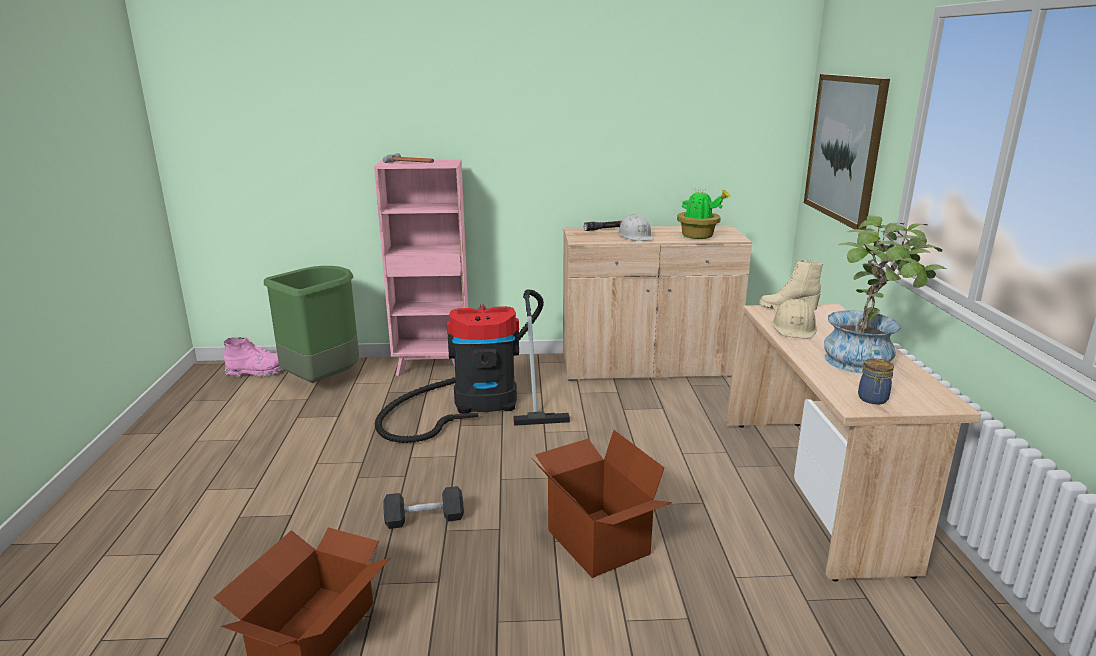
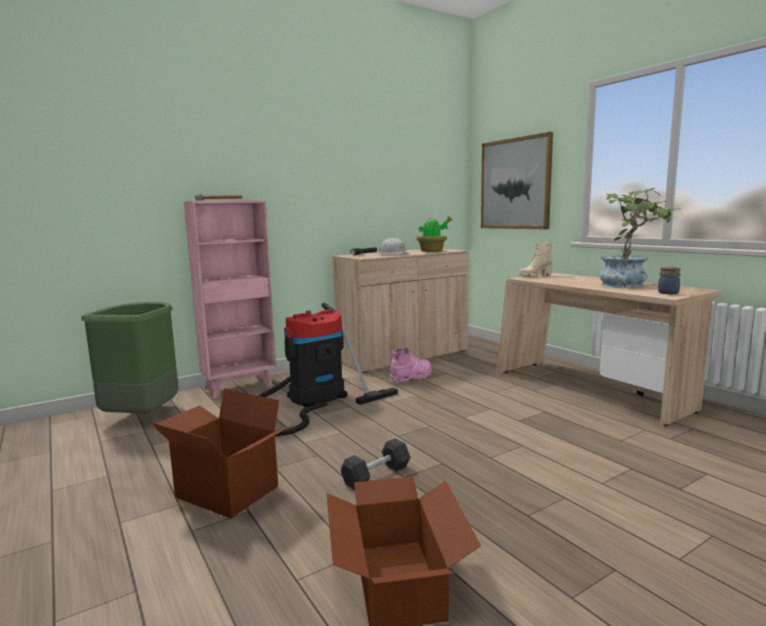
camera: 30 degrees left, 10 degrees down
pink boot [223,337,285,377] -> pink boot moved to [389,348,432,384]
cardboard box [531,430,672,578] -> cardboard box moved to [150,389,293,518]
beige hard hat [772,299,817,339] -> none

